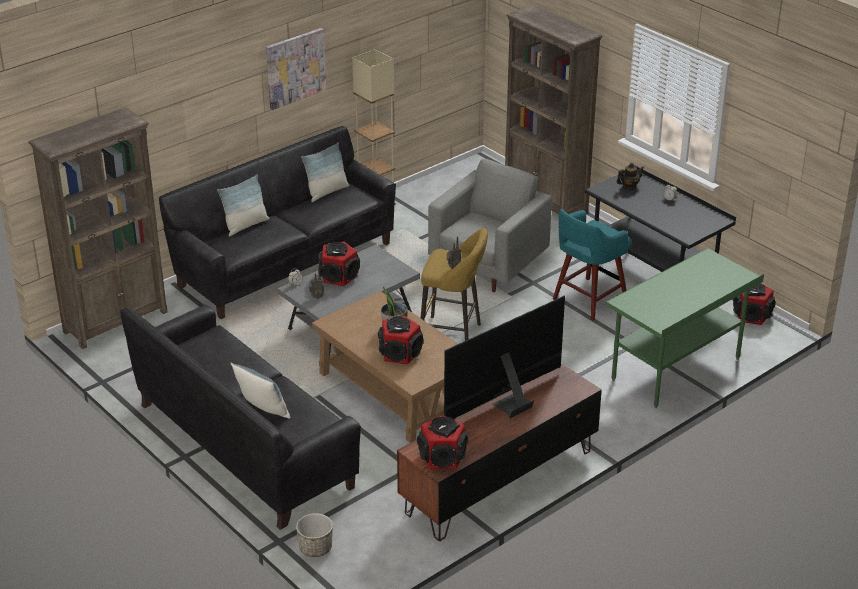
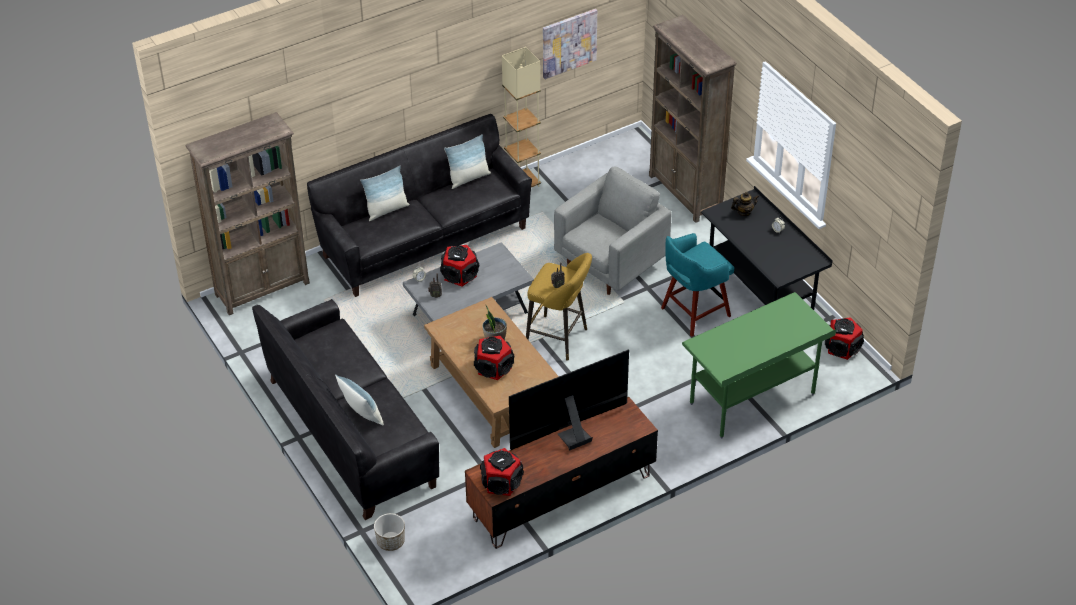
camera: 10 degrees right, 10 degrees up
picture [266,28,326,110] -> picture moved to [543,9,597,79]

